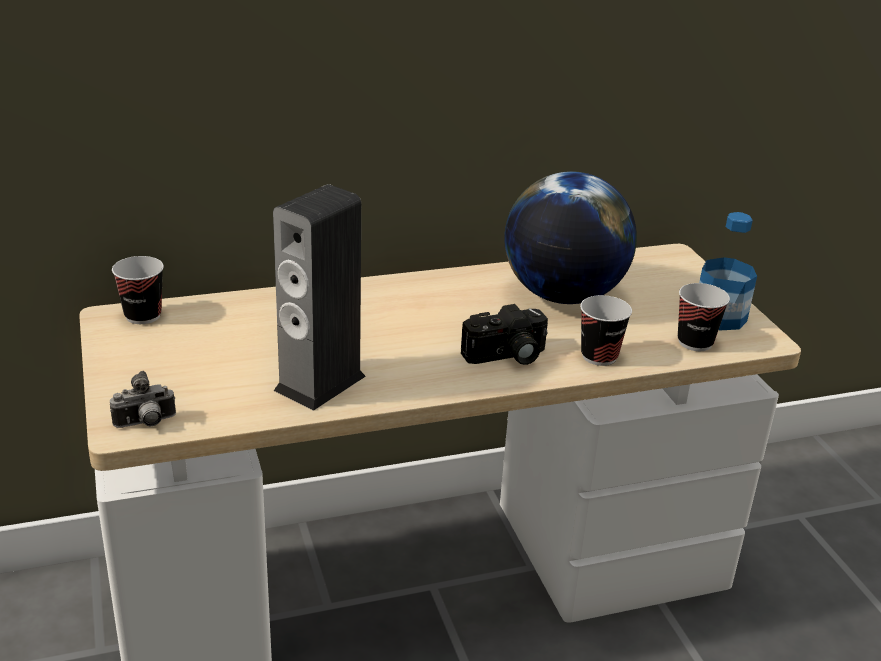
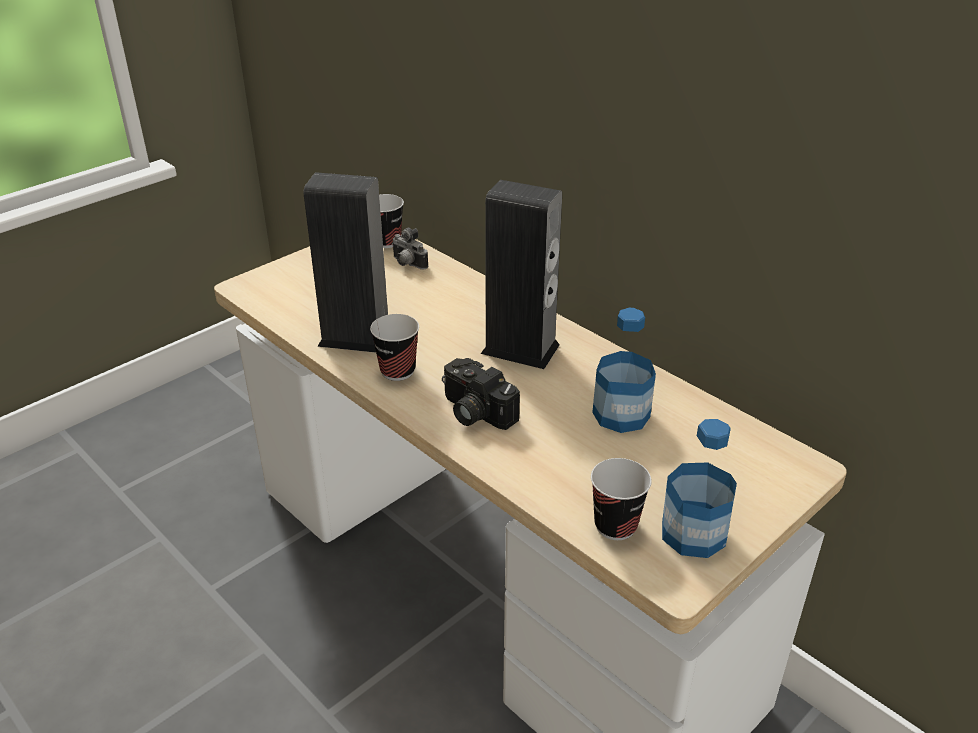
camera: 65 degrees right, 5 degrees up
camera [110,371,176,428] -> camera moved to [392,228,428,270]
globe [504,171,637,304] -> bottle [592,308,656,433]
cup [580,295,632,366] -> cup moved to [370,314,419,381]
none -> speaker [481,180,562,369]

